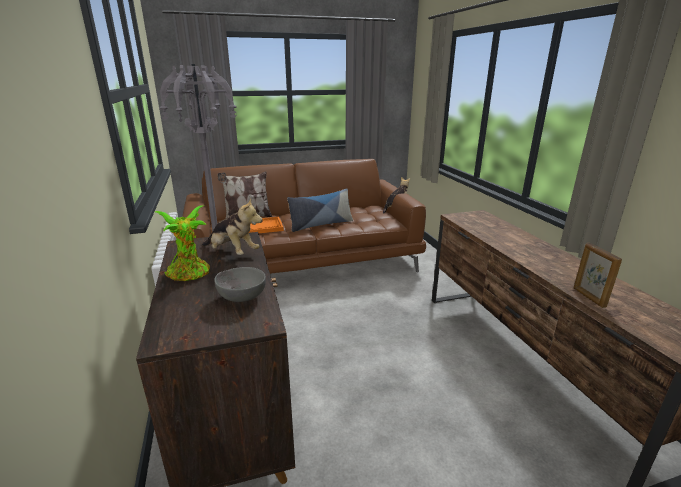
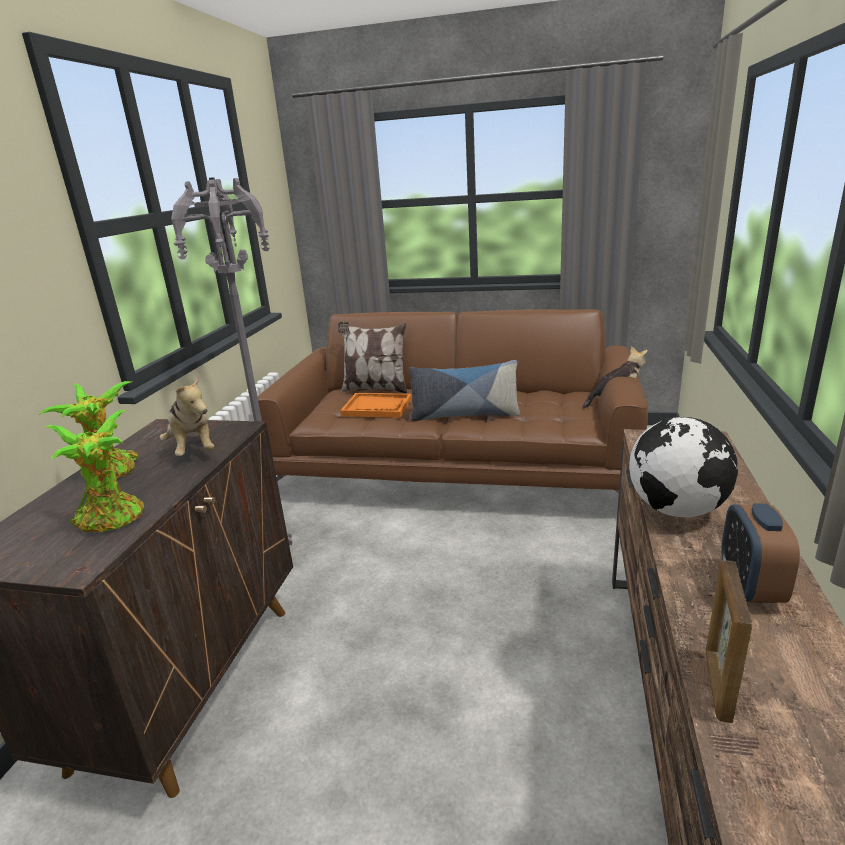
camera: 30 degrees right, 0 degrees up
grey bowl [214,267,266,302] -> potted plant [44,410,144,532]
none -> globe [629,417,738,517]
none -> alarm clock [721,503,800,603]

